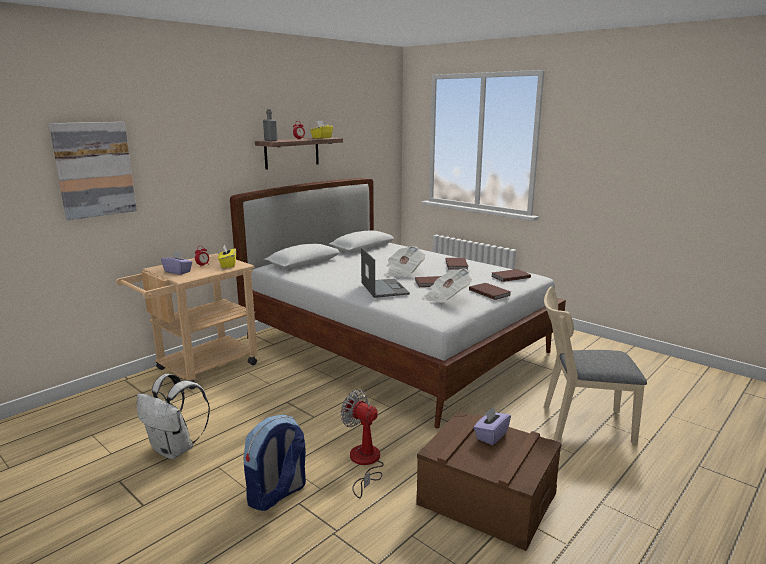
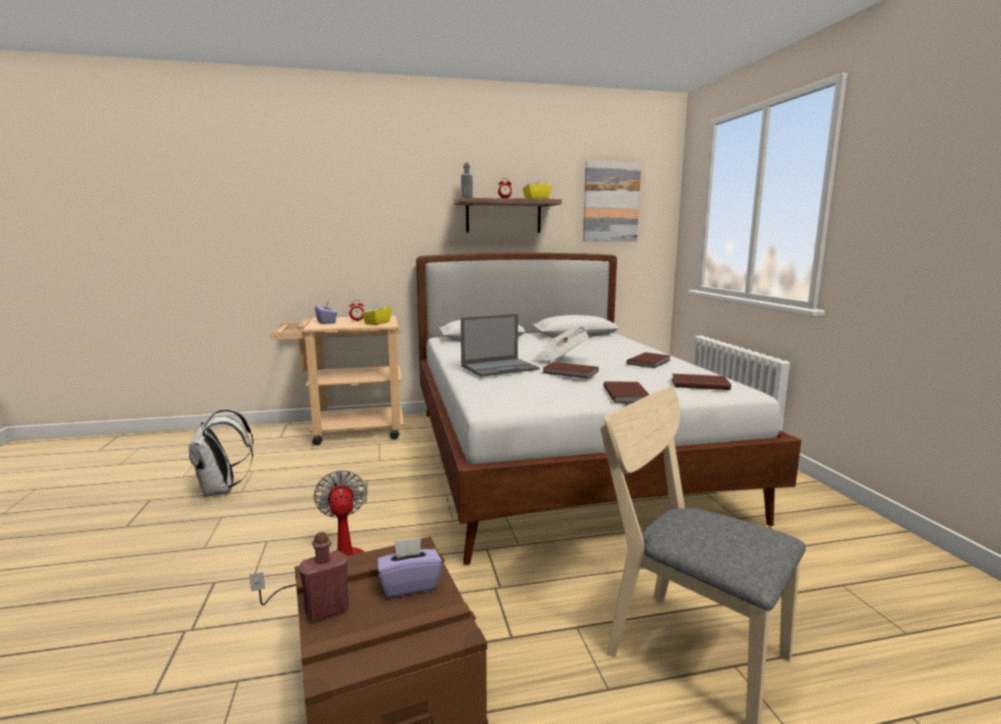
camera: 35 degrees right, 5 degrees down
picture [49,122,137,220] -> picture moved to [583,161,641,241]
backpack [244,415,306,511] -> none
laptop [361,247,410,298] -> laptop turned 45 degrees clockwise [461,314,540,377]
newspaper [423,269,472,303] -> none
none -> red bottle [299,532,349,622]

